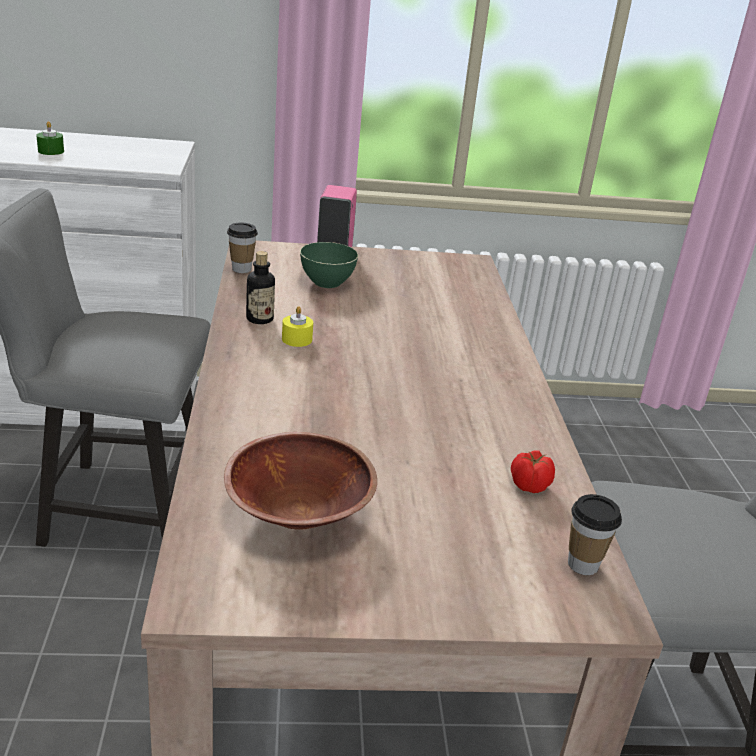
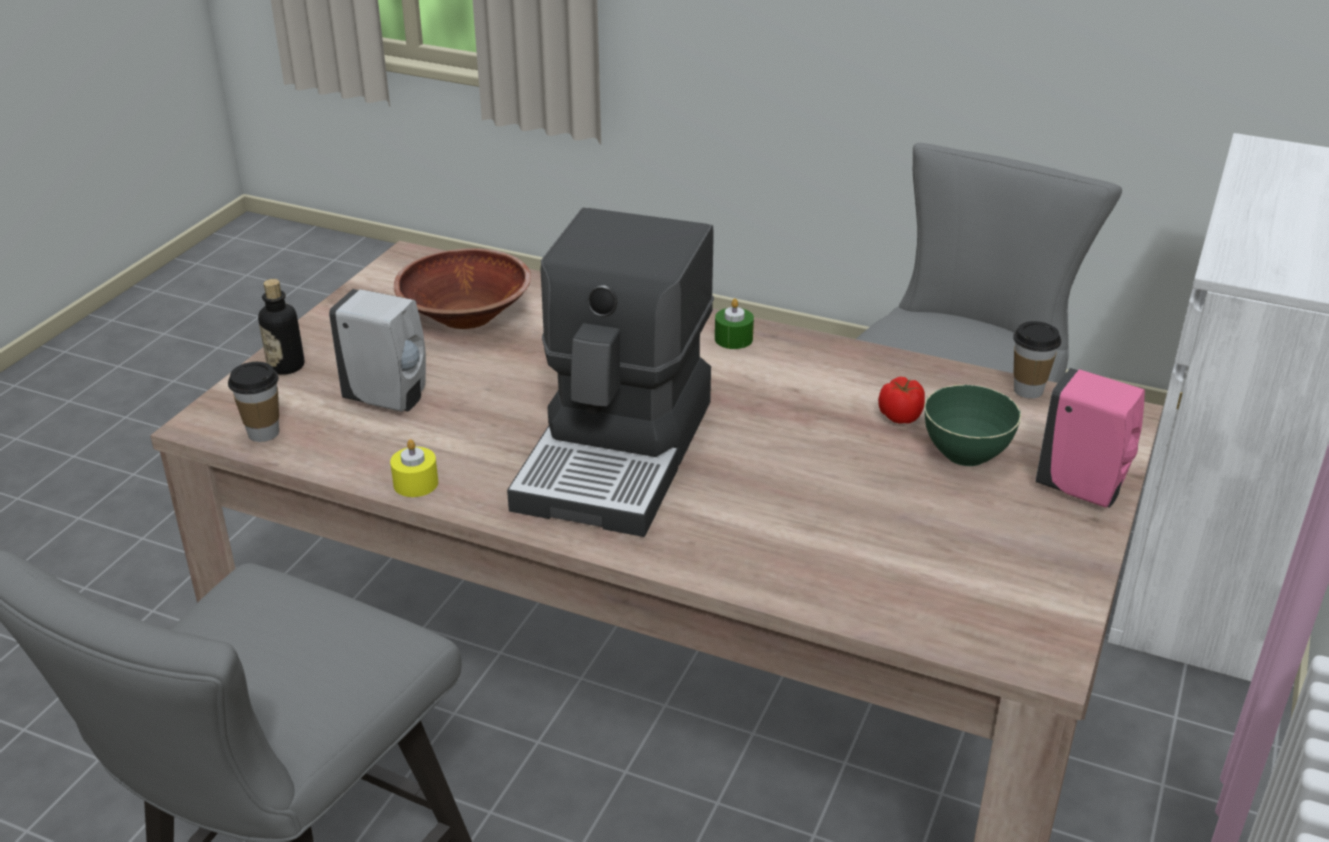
camera: 120 degrees right, 5 degrees up
green candle [36,121,64,155] -> green candle moved to [715,298,754,349]
bottle [246,251,275,324] -> bottle moved to [258,279,304,375]
yellow candle [282,306,313,347] -> yellow candle moved to [390,439,438,497]
tomato [511,450,555,493] -> tomato moved to [878,377,925,424]
none -> white soap dispenser [329,289,426,412]
none -> coffee machine [507,208,714,537]

